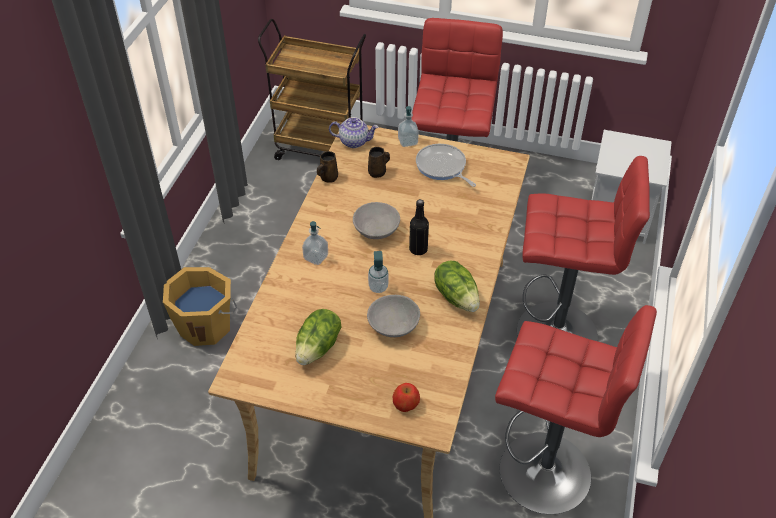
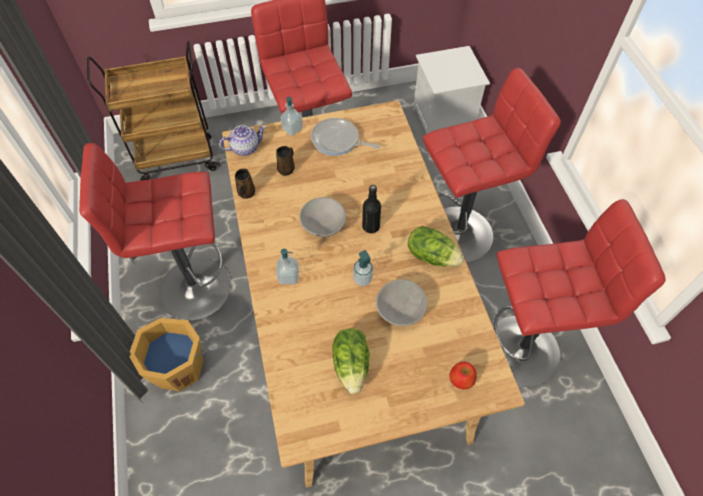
camera: 30 degrees left, 10 degrees up
none -> red stool [79,143,231,320]

